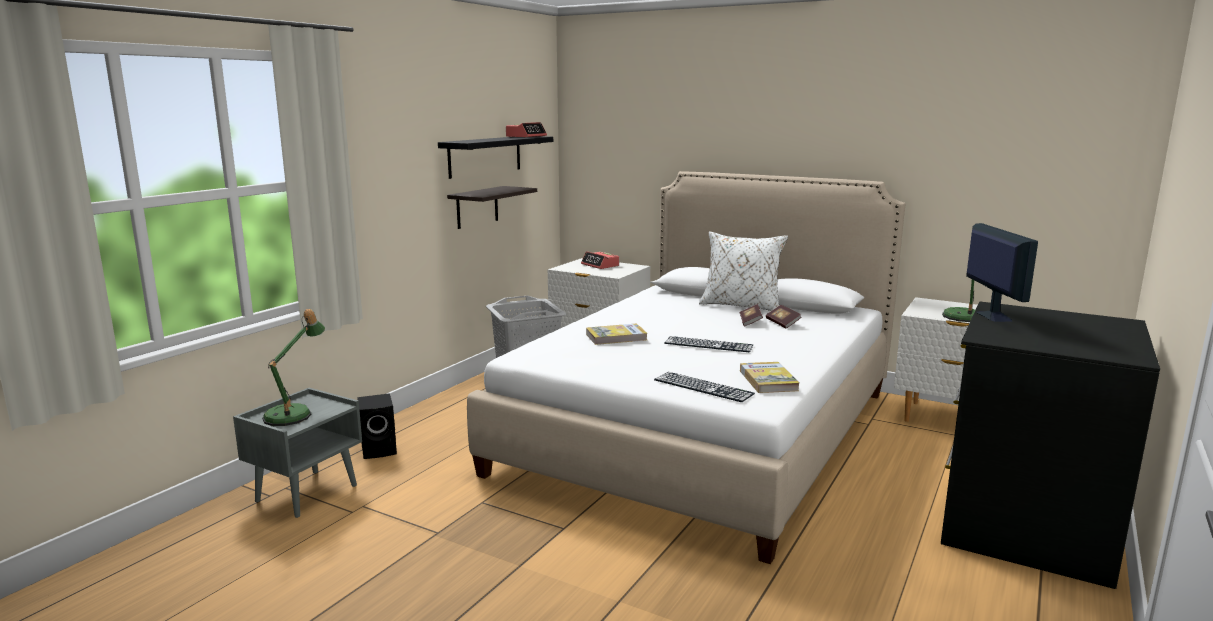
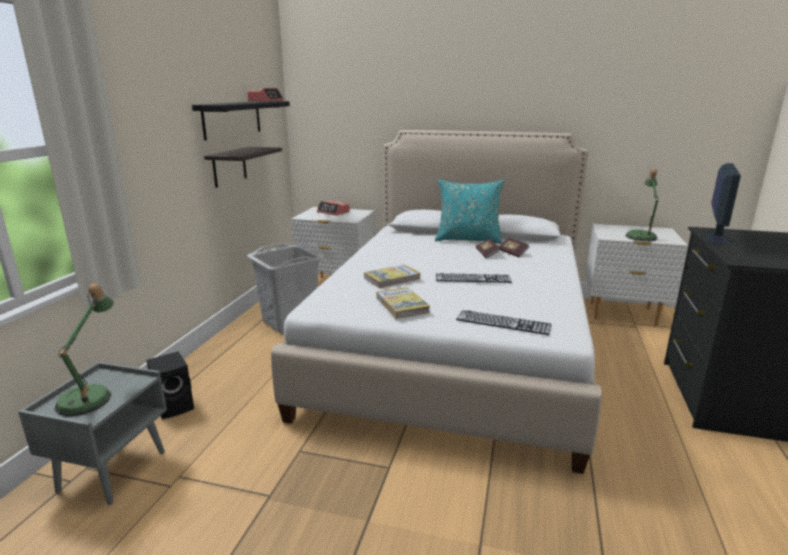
camera: 15 degrees left, 5 degrees up
white pillow [699,232,788,311] -> turquoise pillow [435,180,505,244]
book [740,362,800,393] -> book moved to [376,287,430,319]
monitor [966,223,1038,322] -> monitor turned 45 degrees clockwise [707,163,741,244]

